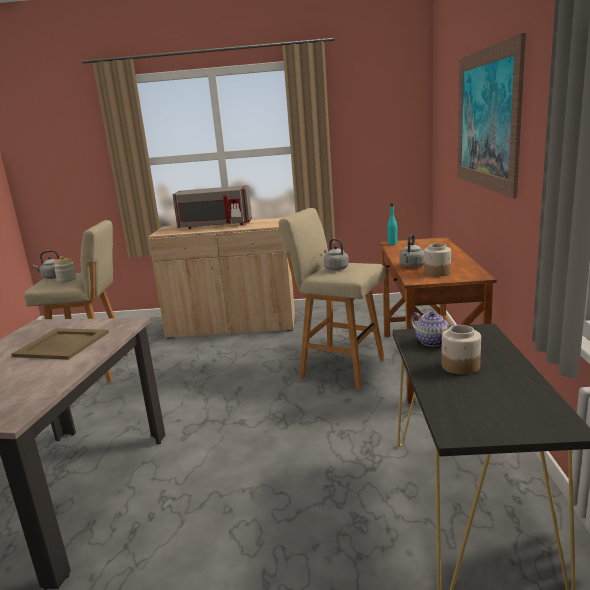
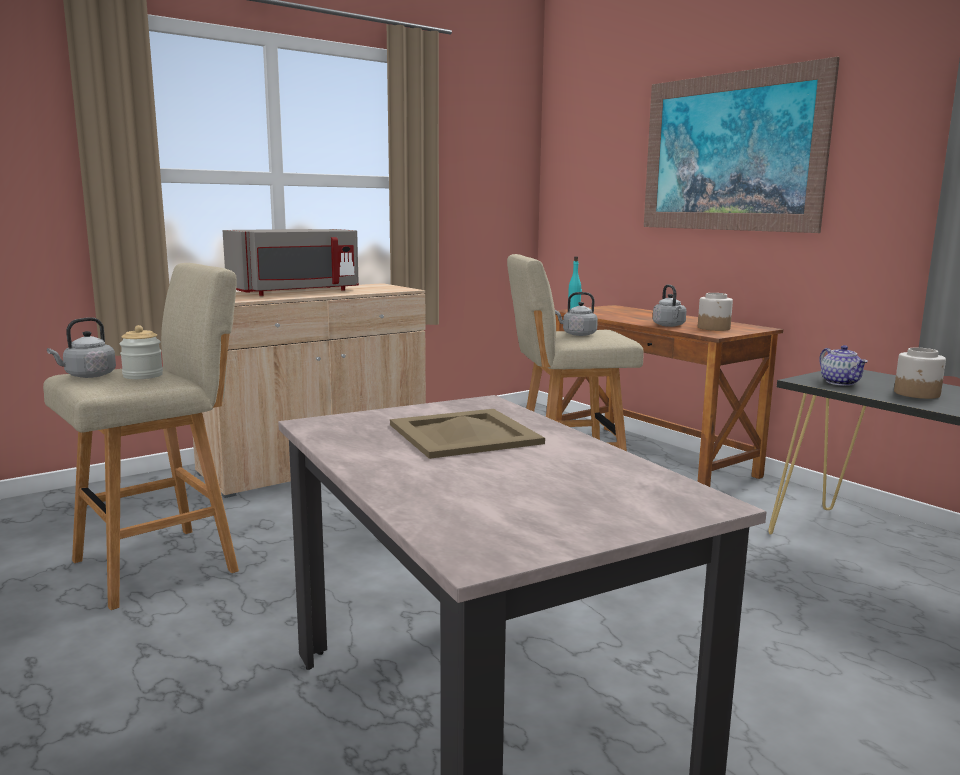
camera: 40 degrees left, 5 degrees down
teapot [410,311,454,346] -> teapot turned 60 degrees clockwise [819,345,868,386]

